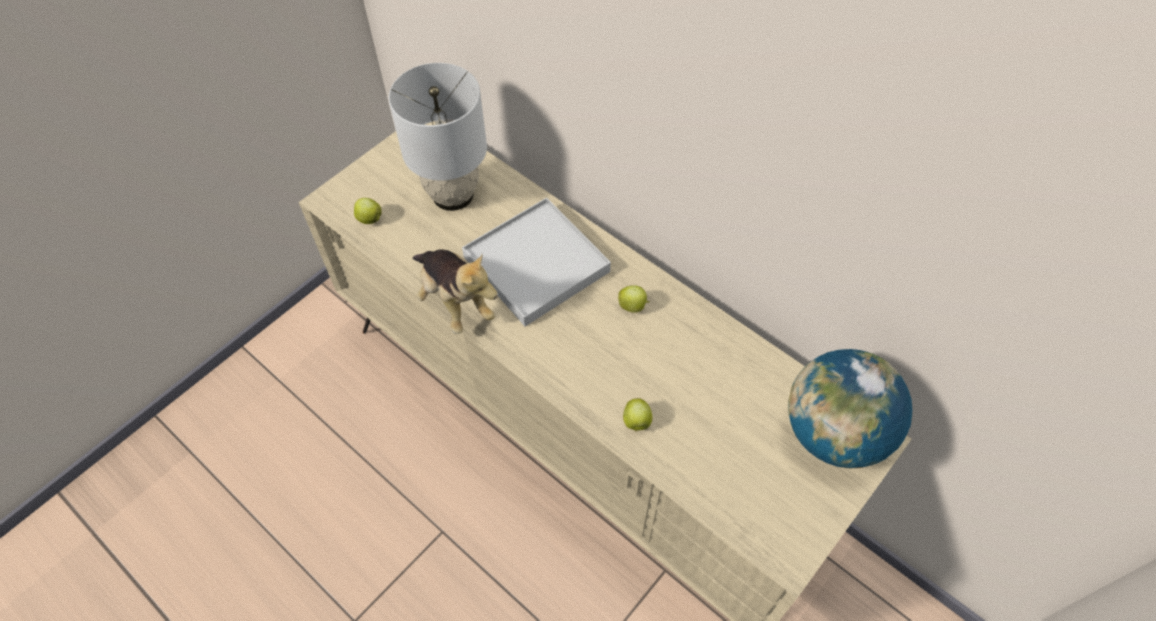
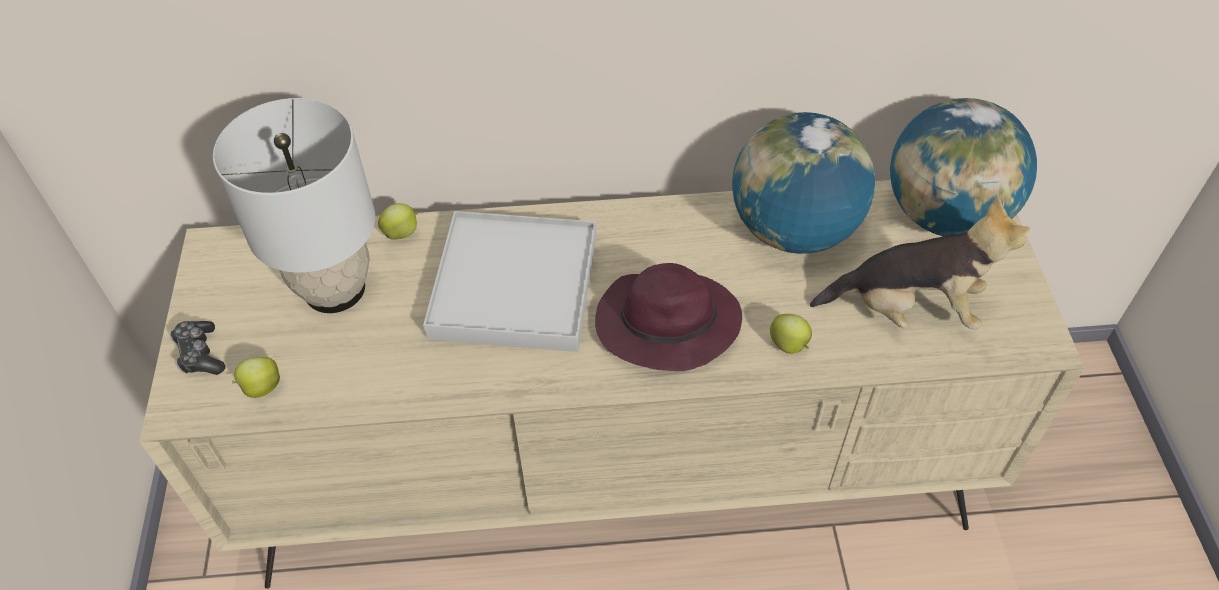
camera: 45 degrees left, 5 degrees down
plush toy [412,249,498,334] -> plush toy moved to [810,195,1030,329]
apple [618,285,650,313] -> apple moved to [378,203,418,240]
none -> game controller [169,321,225,375]
none -> purple hat [595,263,742,371]
none -> globe [732,112,875,254]

